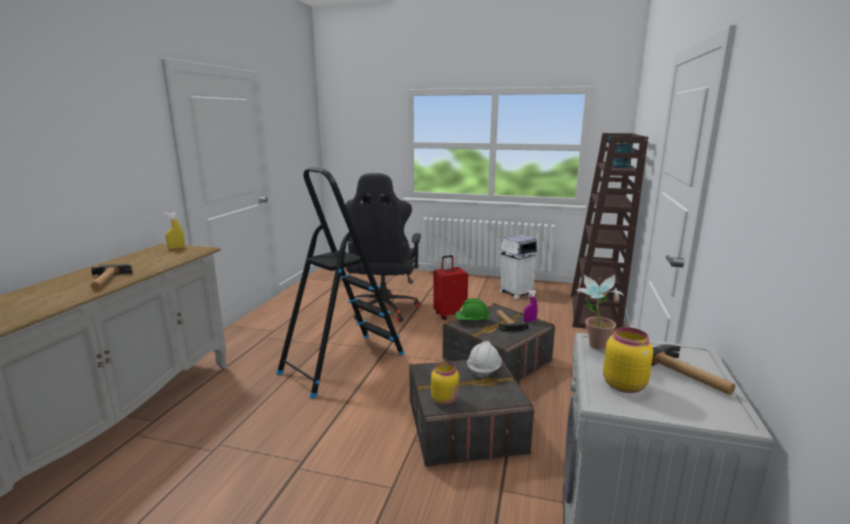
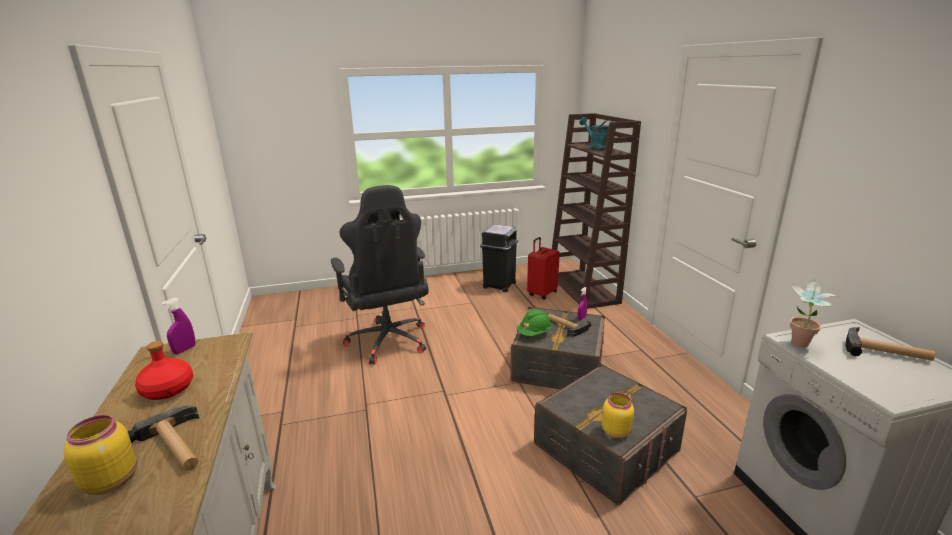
camera: 30 degrees left, 5 degrees up
yellow spray bottle [164,212,185,249] -> purple spray bottle [161,298,196,354]
black step ladder [276,167,404,399] -> none
red suitcase [433,255,468,320] -> red suitcase moved to [527,237,560,300]
white hard hat [467,341,502,380] -> none
white trash can [499,234,539,299] -> black trash can [480,224,518,292]
yellow jar [603,327,653,393] -> yellow jar moved to [64,415,137,495]
none -> red bottle [135,341,193,400]

